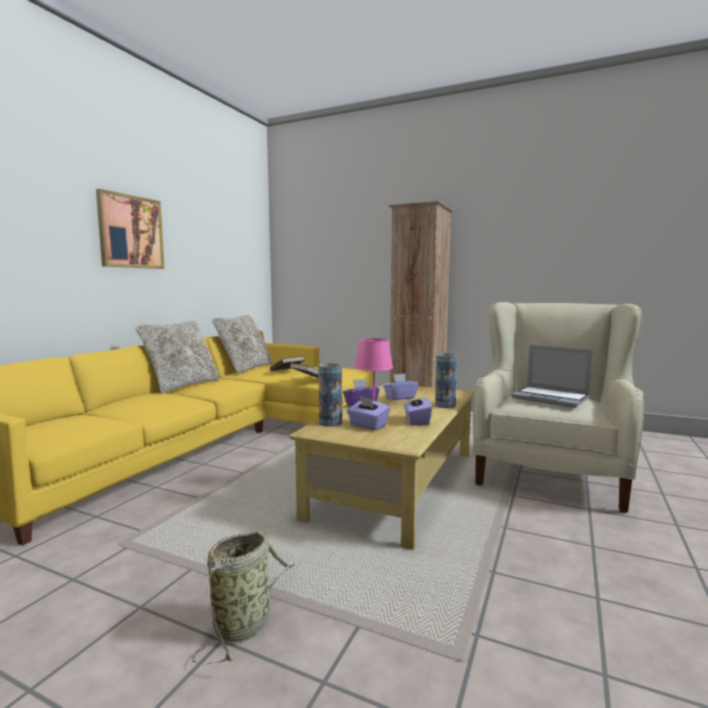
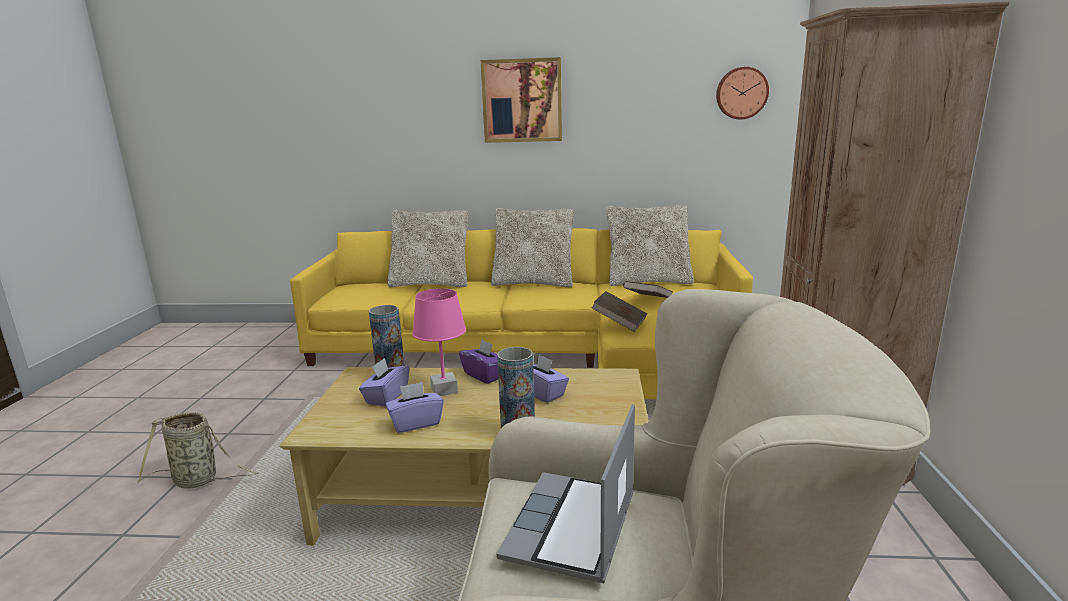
camera: 70 degrees right, 10 degrees up
none -> beige pillow [387,210,469,287]
none -> wall clock [716,67,769,120]

